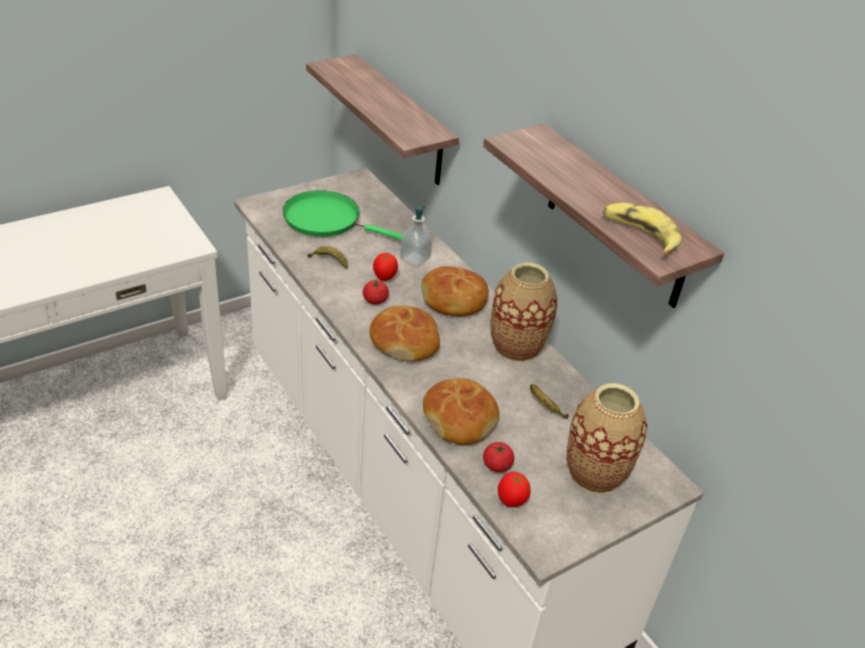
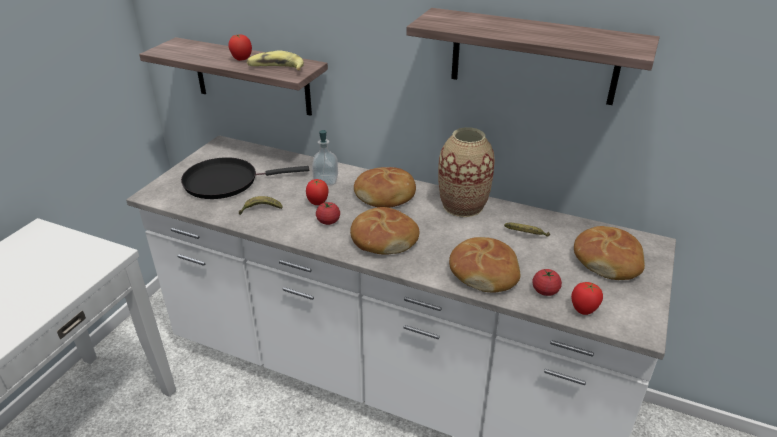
camera: 30 degrees left, 5 degrees down
green frying pan [283,190,403,240] -> black frying pan [181,157,309,199]
vase [567,383,647,494] -> bread [574,226,645,280]
banana [603,203,682,255] -> banana moved to [247,51,304,70]
none -> tomato [228,34,252,61]

